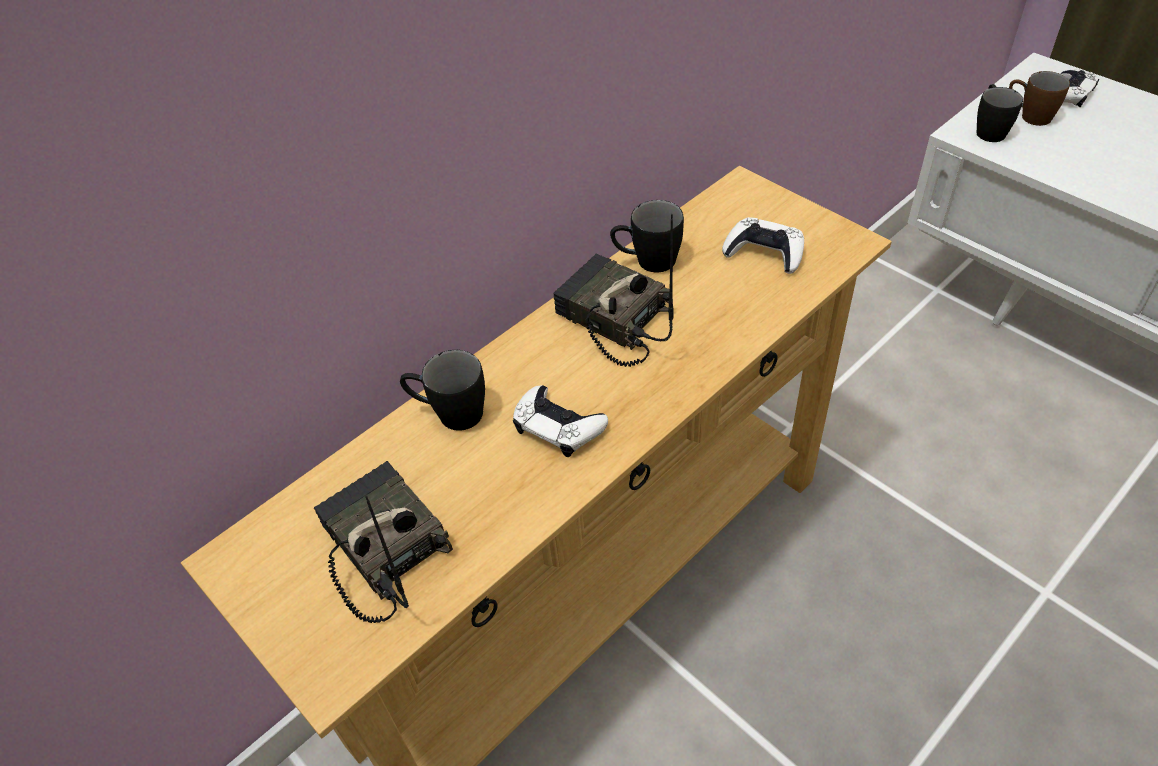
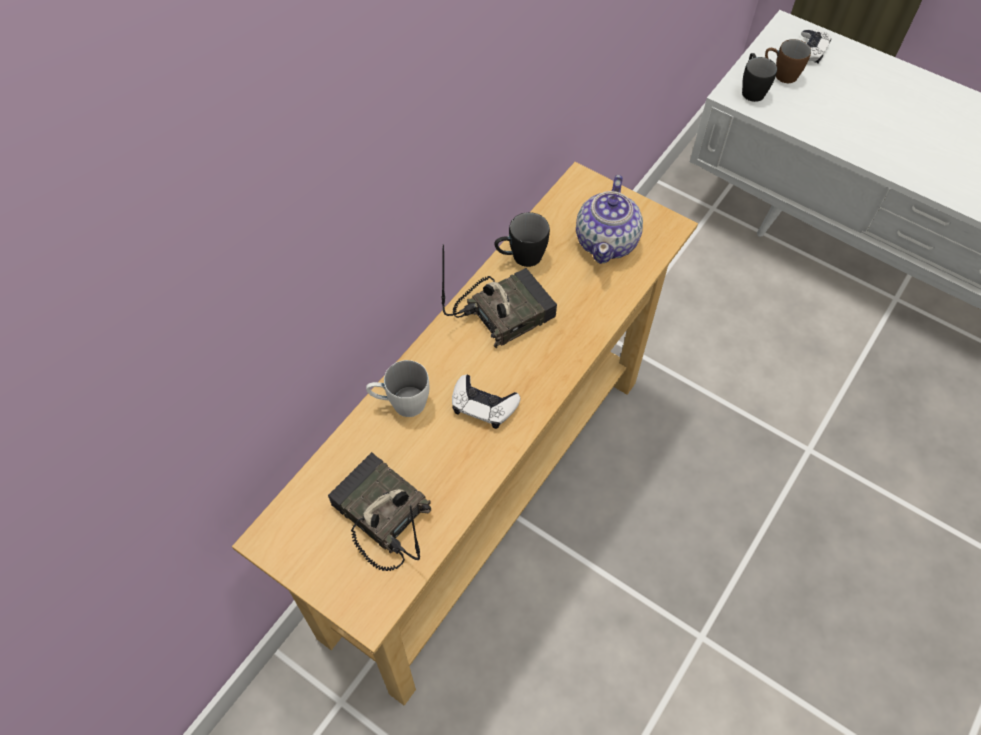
camera: 15 degrees left, 10 degrees up
black mug [400,350,485,431] -> white mug [366,360,430,417]
radio [553,214,674,367] -> radio turned 120 degrees clockwise [442,244,557,348]
white game controller [722,217,804,274] -> teapot [576,175,643,264]

